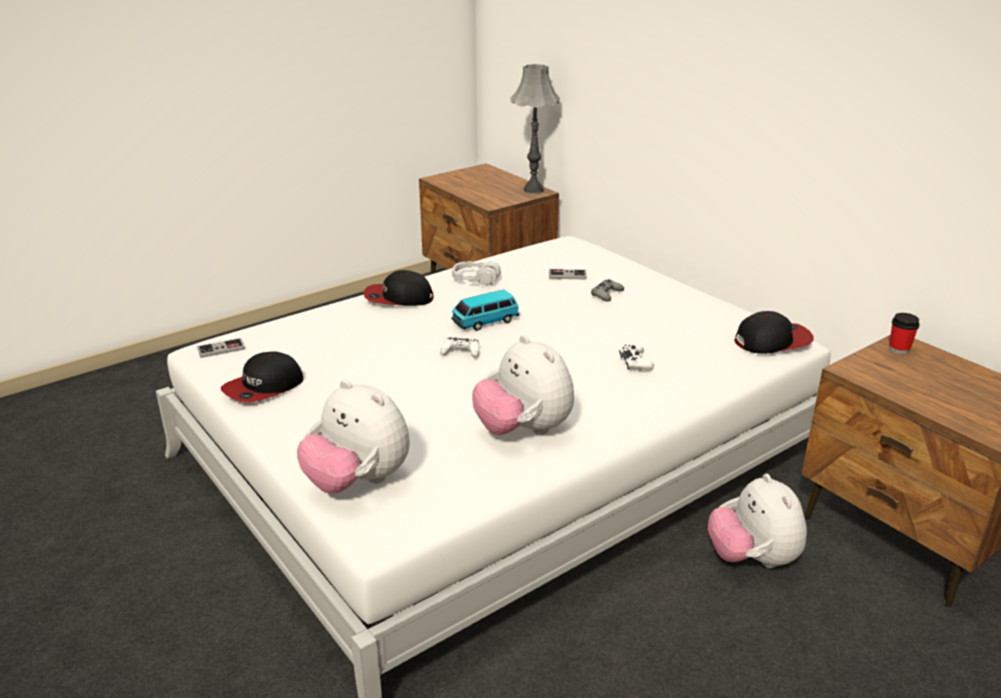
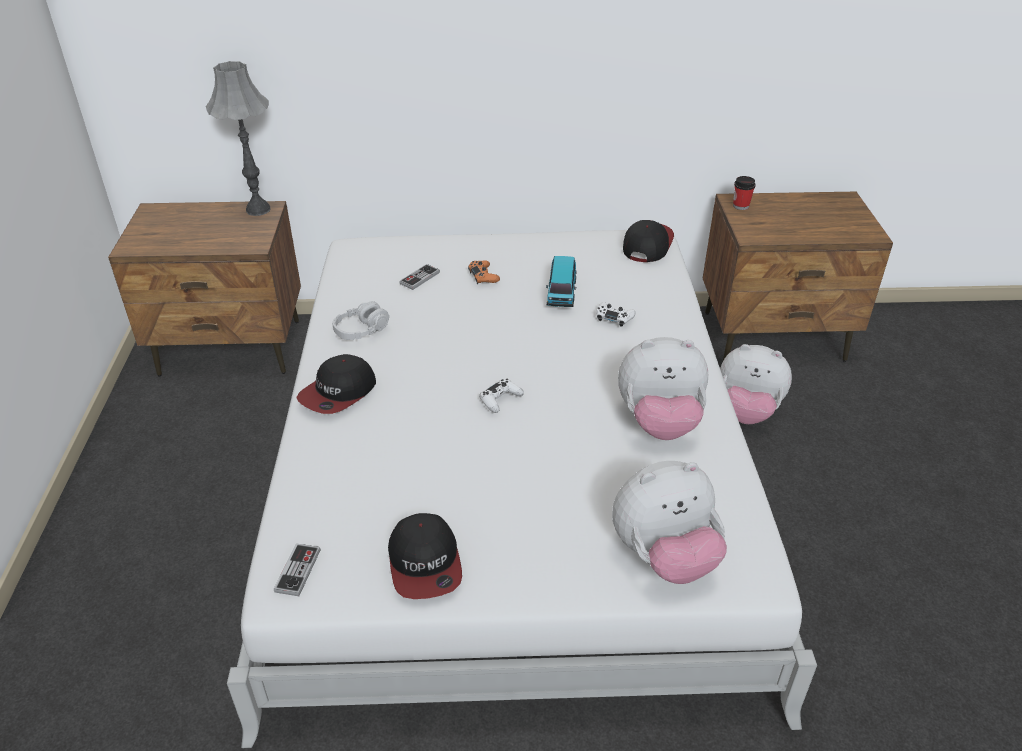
camera: 55 degrees left, 10 degrees up
toy car [451,290,519,331] -> toy car moved to [546,256,577,307]
grey game controller [591,279,624,302] -> orange game controller [468,260,500,284]

